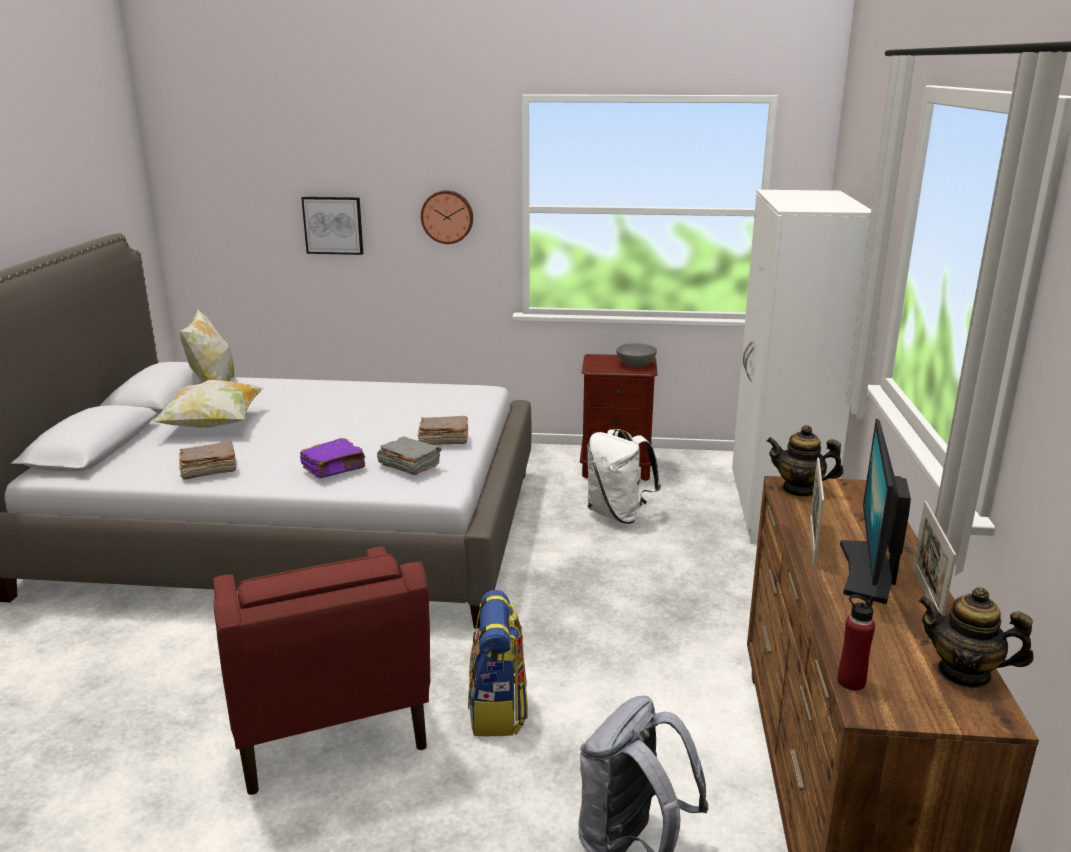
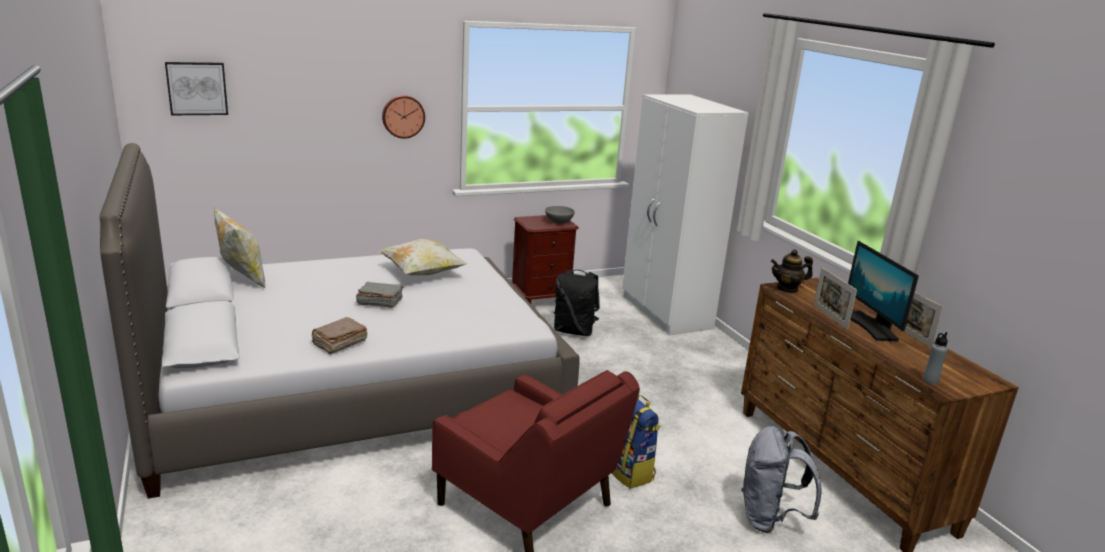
camera: 30 degrees left, 0 degrees up
pillow [152,380,264,428] -> pillow moved to [379,239,467,275]
purple book [300,438,365,478] -> none
picture [301,197,364,255] -> picture moved to [165,62,228,115]
grey book [377,437,442,475] -> grey book moved to [356,282,403,308]
brown book [418,416,468,445] -> none
white backpack [587,429,661,524] -> black backpack [554,270,600,336]
red bottle [837,595,875,690] -> grey bottle [923,332,948,384]
teapot [918,587,1034,689] -> none

